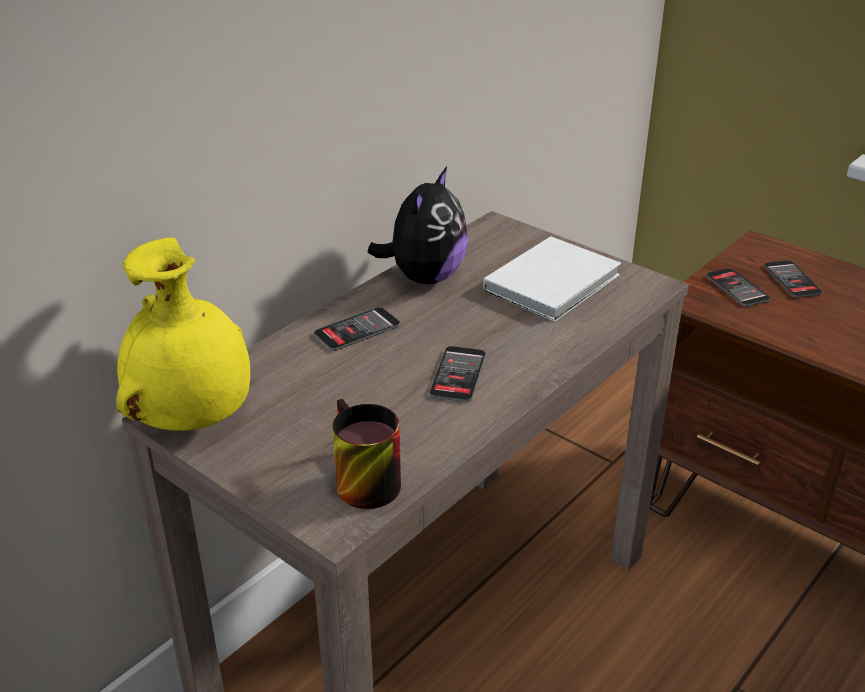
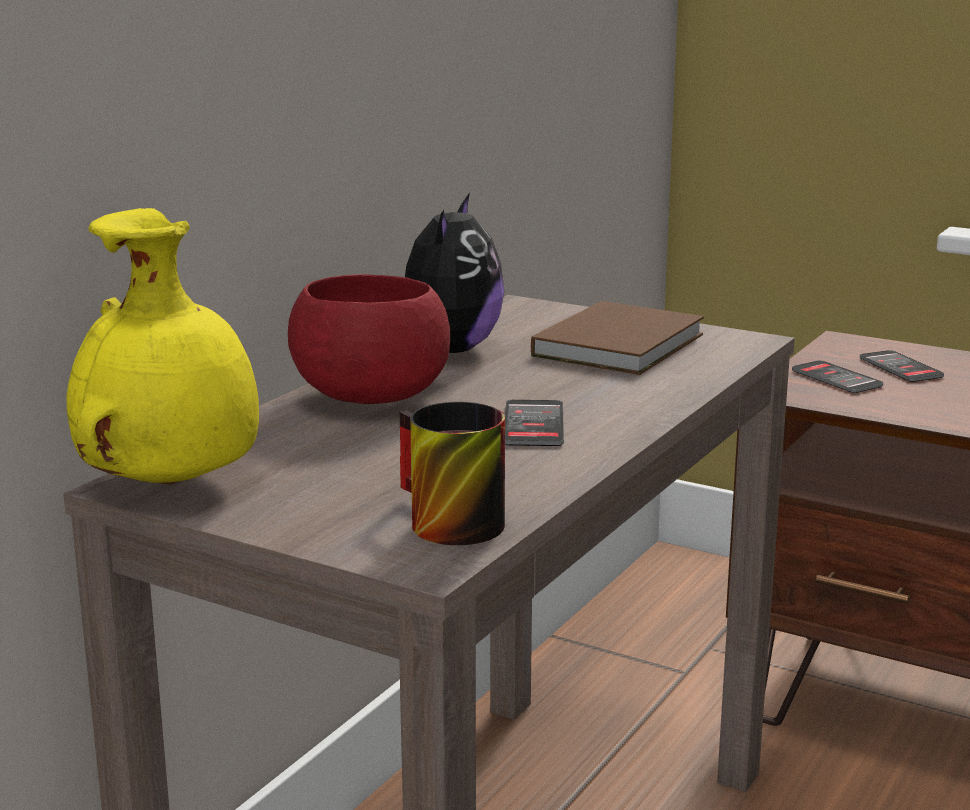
camera: 10 degrees left, 15 degrees down
phone [314,307,400,351] -> red bowl [288,274,450,404]
white book [483,237,621,322] -> brown book [531,301,704,375]

